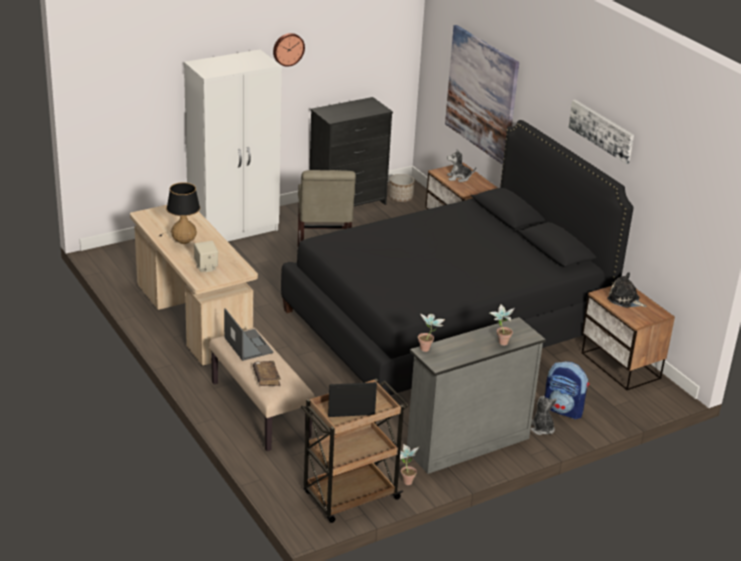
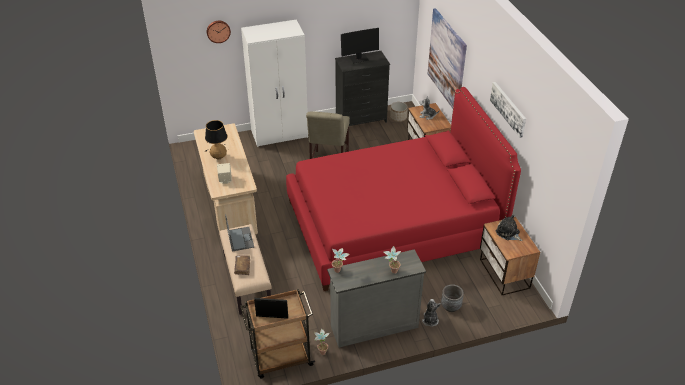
camera: 15 degrees right, 10 degrees up
wall clock [273,33,305,67] -> wall clock moved to [207,21,231,43]
black bed [281,120,633,395] -> red bed [286,87,521,291]
backpack [545,361,589,419] -> grey planter [441,284,464,312]
none -> monitor [341,28,379,63]

